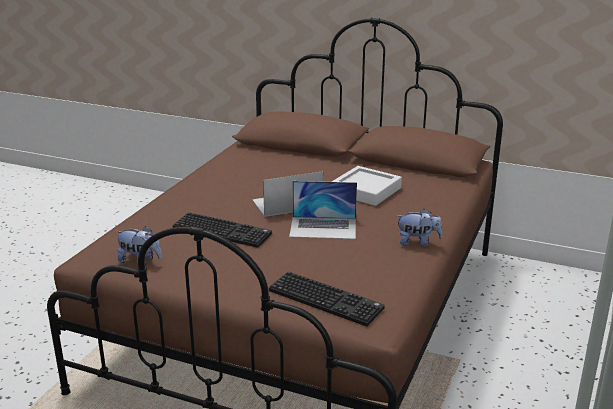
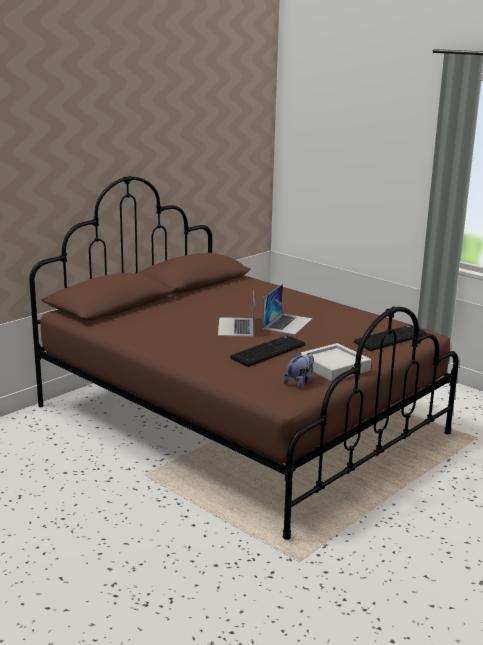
camera: 70 degrees left, 5 degrees down
grey tray [332,166,402,206] -> grey tray moved to [301,343,371,382]
plush toy [397,209,443,247] -> none

